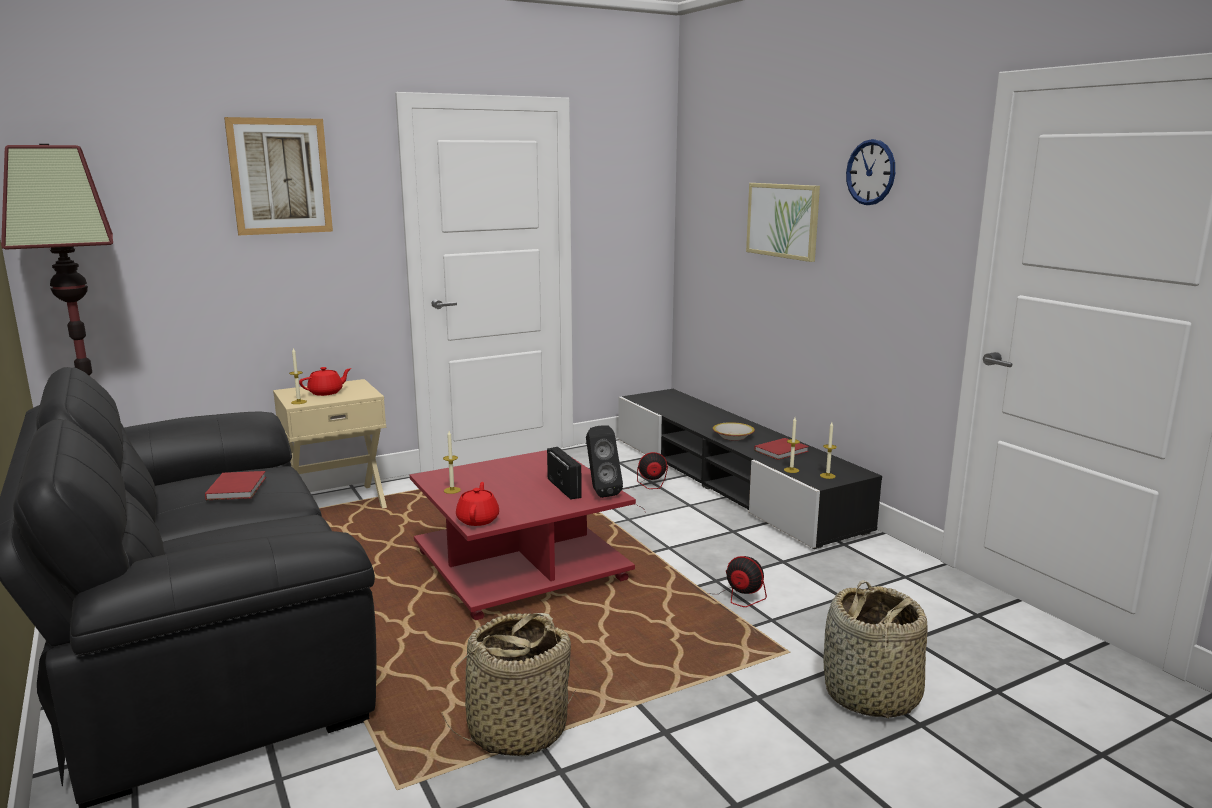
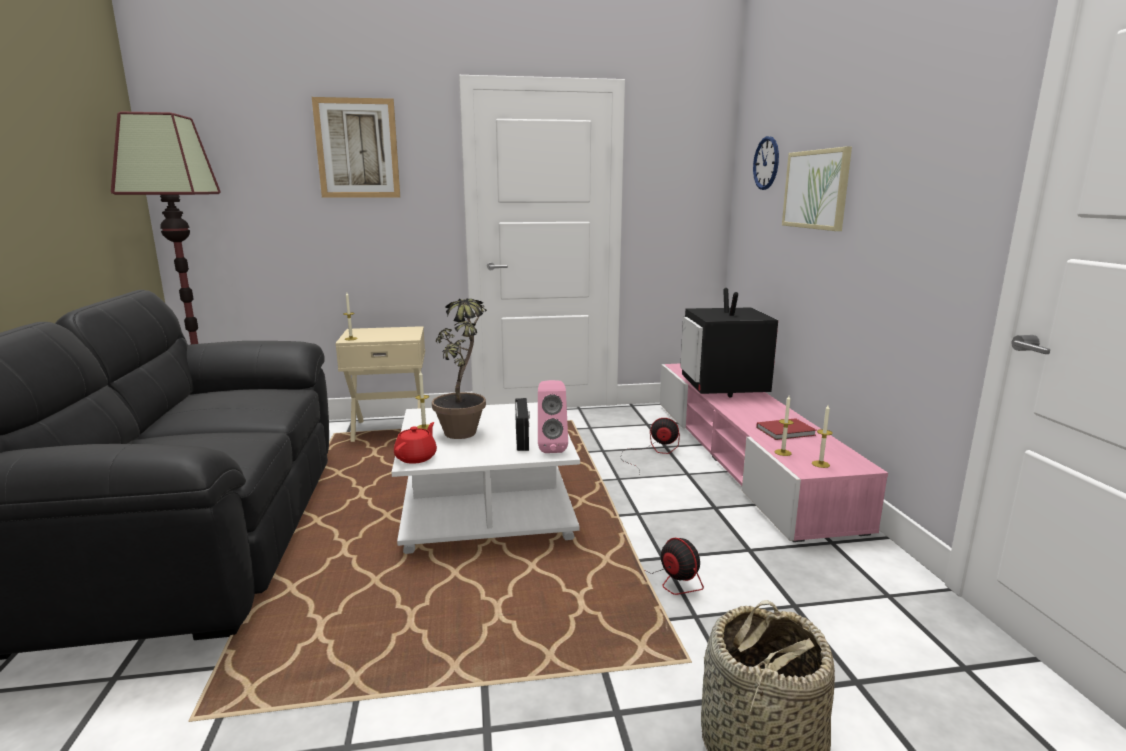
camera: 20 degrees right, 0 degrees up
red book [205,471,266,500] -> none
red teapot [299,367,351,396] -> none
red coffee table [410,450,636,620] -> white coffee table [391,402,580,554]
basket [442,613,575,757] -> none
black speaker [586,425,623,498] -> pink speaker [538,380,568,453]
black tv stand [618,389,882,549] -> pink tv stand [660,363,888,542]
bowl [713,422,755,441] -> none
wall clock [846,139,895,205] -> wall clock moved to [753,136,779,190]
none -> potted plant [432,294,487,439]
none -> television [680,288,778,398]

